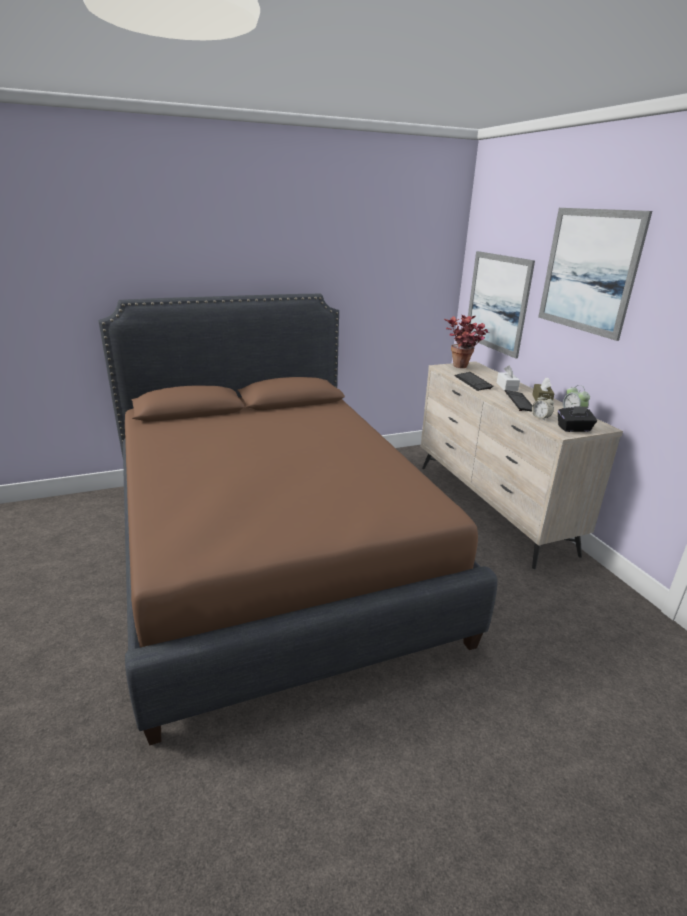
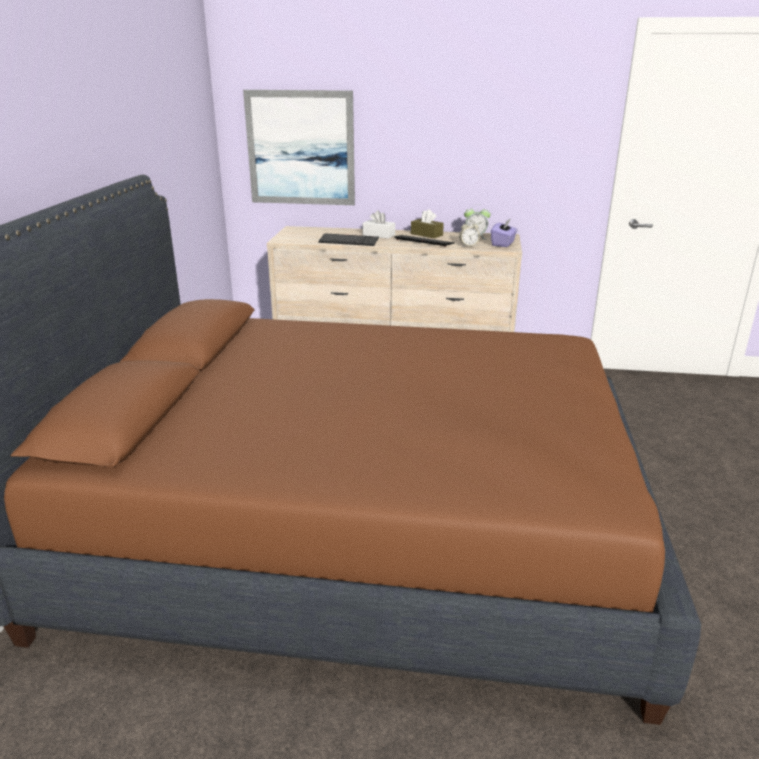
camera: 60 degrees left, 0 degrees up
potted plant [444,315,488,368] -> none
picture [538,208,652,341] -> none
black tissue box [558,406,597,432] -> purple tissue box [491,219,518,247]

